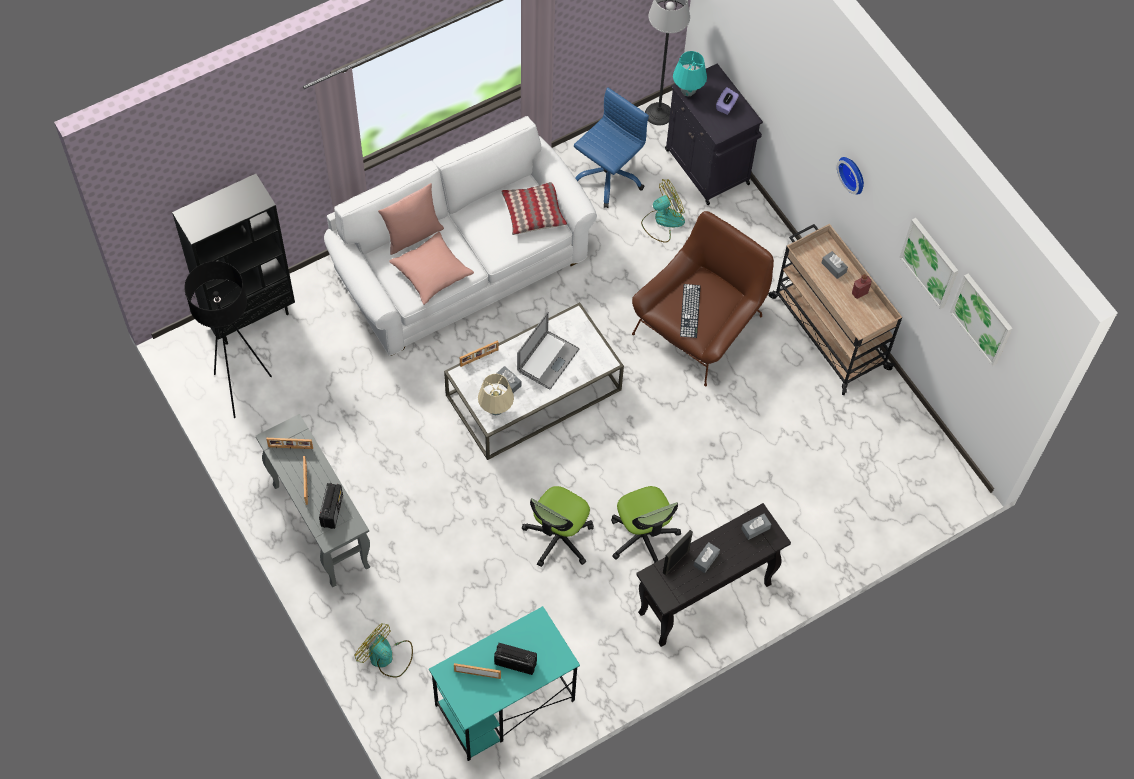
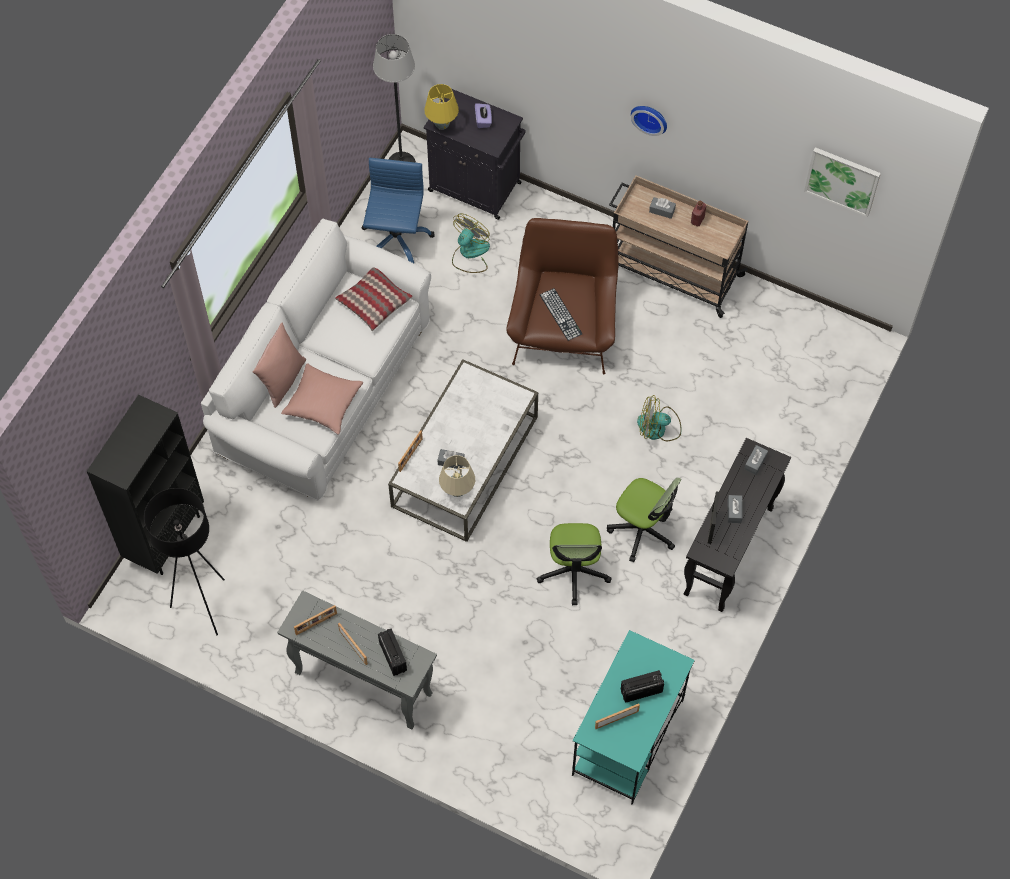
camera: 30 degrees left, 0 degrees up
fan [354,623,413,678] -> fan moved to [637,395,681,441]
laptop [517,312,580,390] -> none
turquoise table lamp [673,51,707,97] -> yellow table lamp [424,84,459,130]
picture [899,218,958,309] -> none

